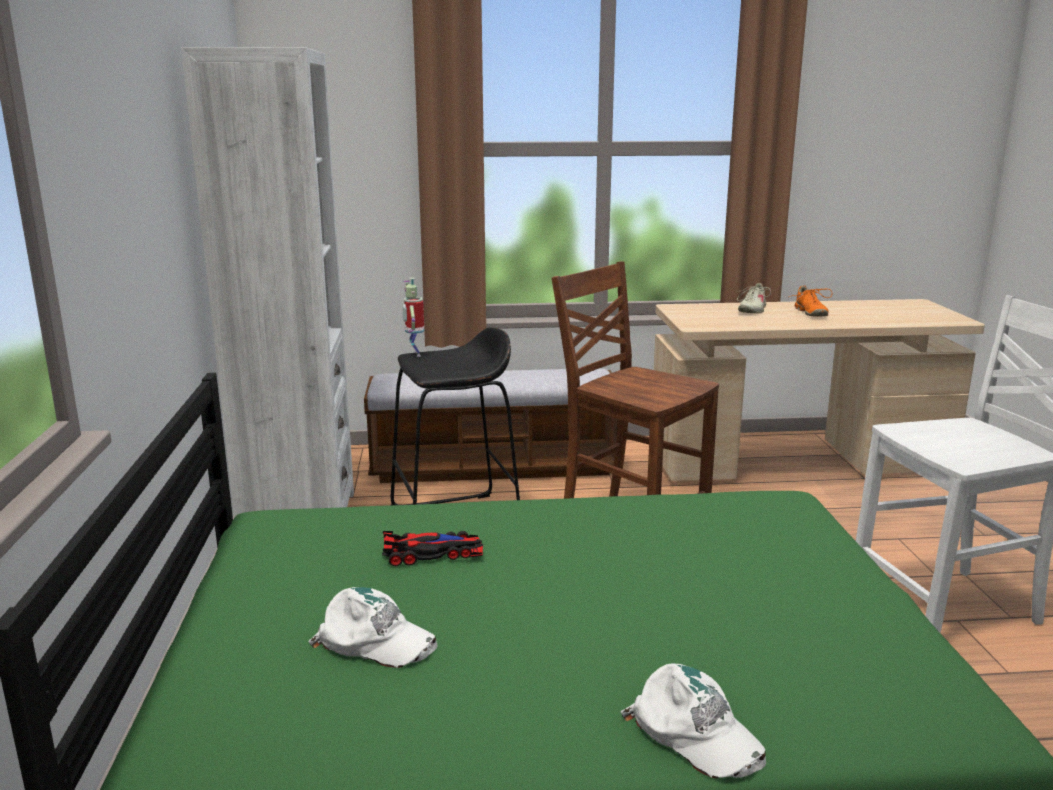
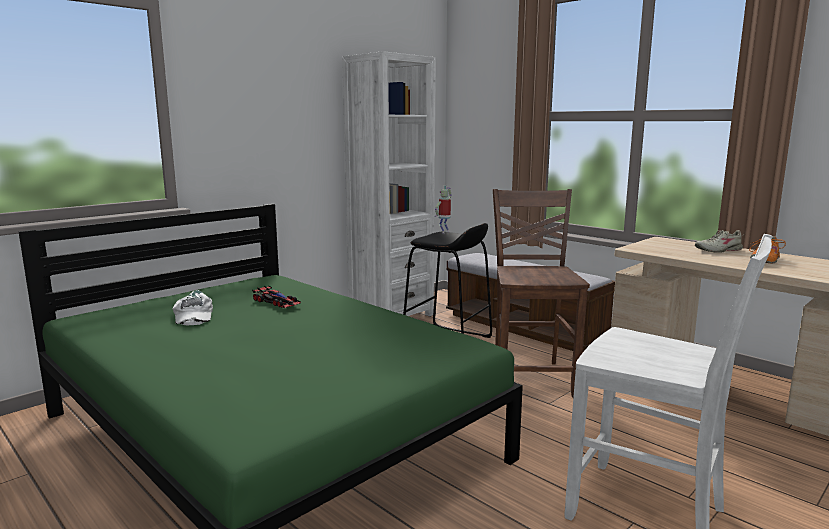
camera: 50 degrees right, 5 degrees down
white cap [621,663,766,778] -> none

